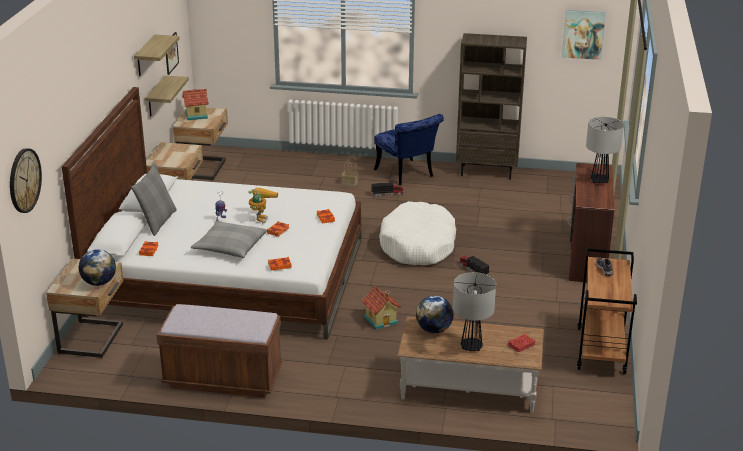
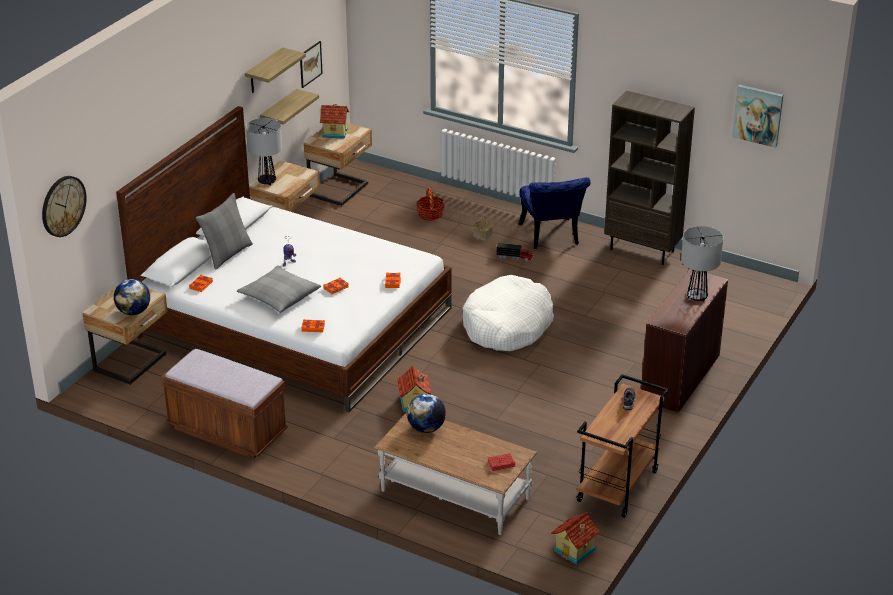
camera: 20 degrees right, 5 degrees up
toy robot [249,188,278,224] -> none
table lamp [453,272,496,351] -> table lamp moved to [246,118,282,185]
toy truck [458,255,489,275] -> none
none -> basket [416,187,445,221]
none -> toy house [551,512,600,565]

